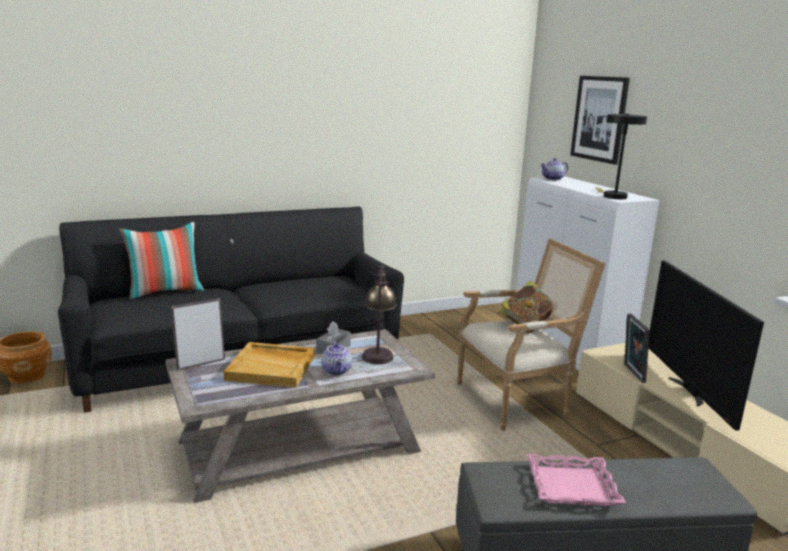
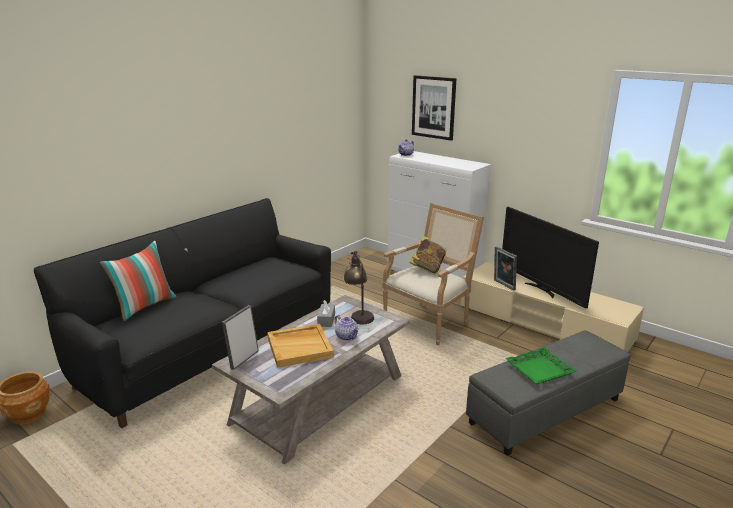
camera: 25 degrees left, 5 degrees up
pink tray [526,454,626,506] -> green tray [505,347,577,385]
black table lamp [595,114,647,199] -> none

